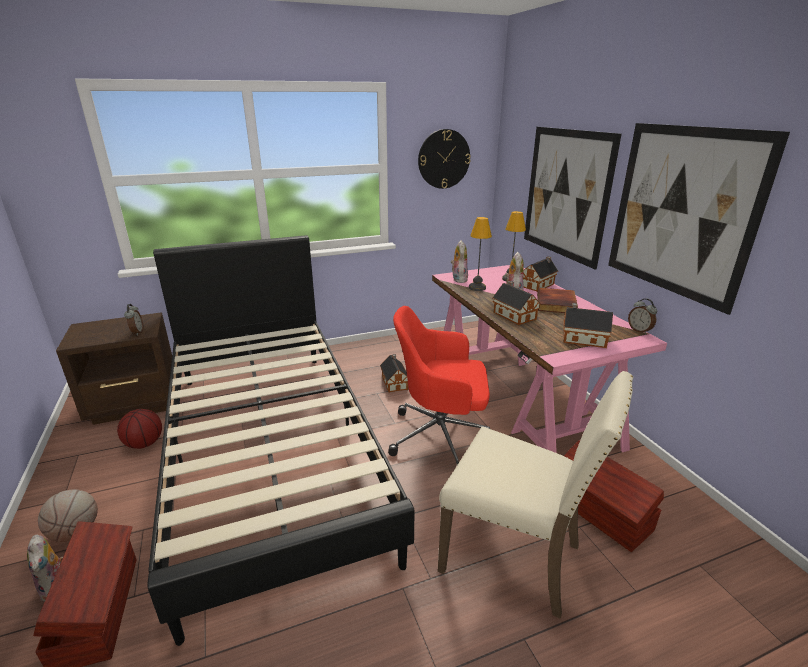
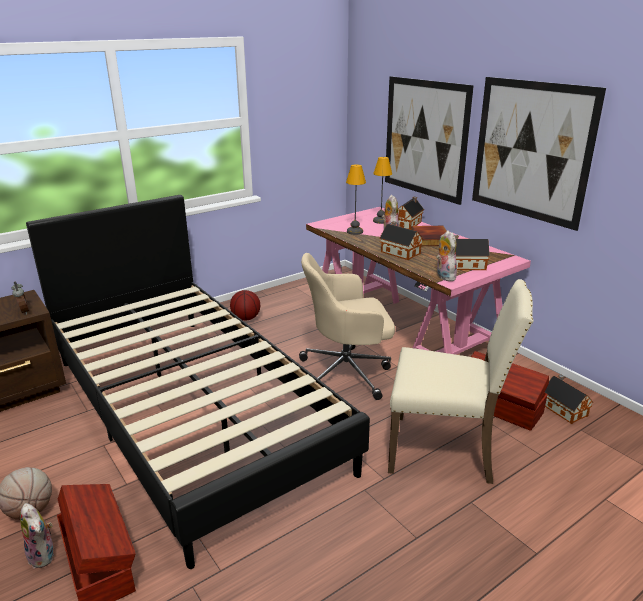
camera: 15 degrees left, 0 degrees up
basketball [117,409,162,449] -> basketball moved to [230,290,260,321]
toy house [380,354,408,393] -> toy house moved to [545,374,594,424]
red office chair [388,306,490,465] -> beige office chair [299,253,395,400]
wall clock [418,129,471,189] -> none
plush toy [451,240,468,283] -> plush toy moved to [436,230,458,281]
alarm clock [628,298,657,334] -> none

